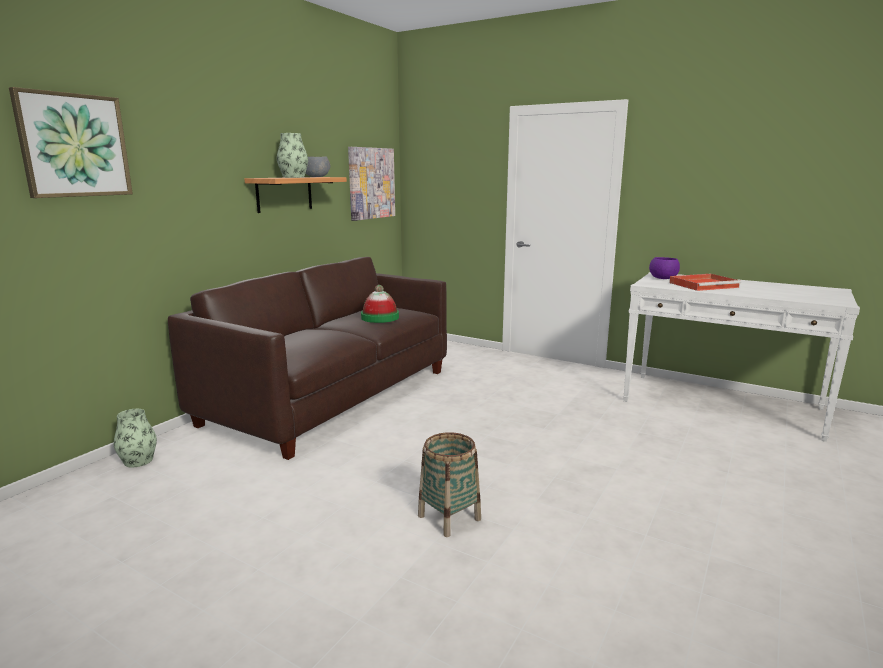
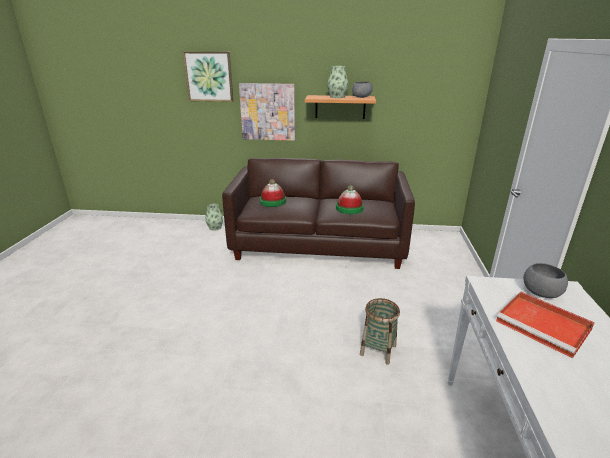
camera: 65 degrees right, 10 degrees up
picture [348,147,395,221] -> picture moved to [239,83,295,141]
basket [418,432,481,537] -> basket moved to [360,298,400,365]
purple bowl [649,257,680,279] -> grey bowl [523,263,568,298]
none -> hat [260,179,286,207]

